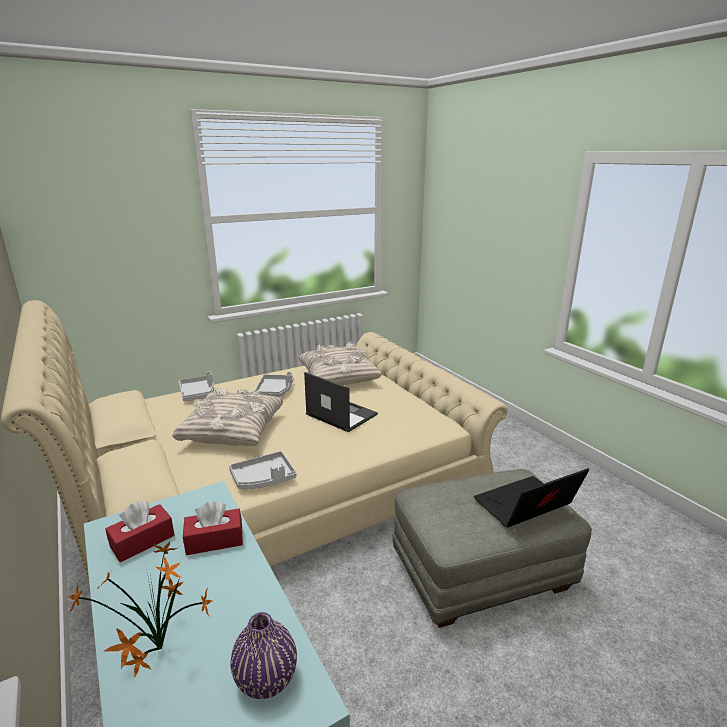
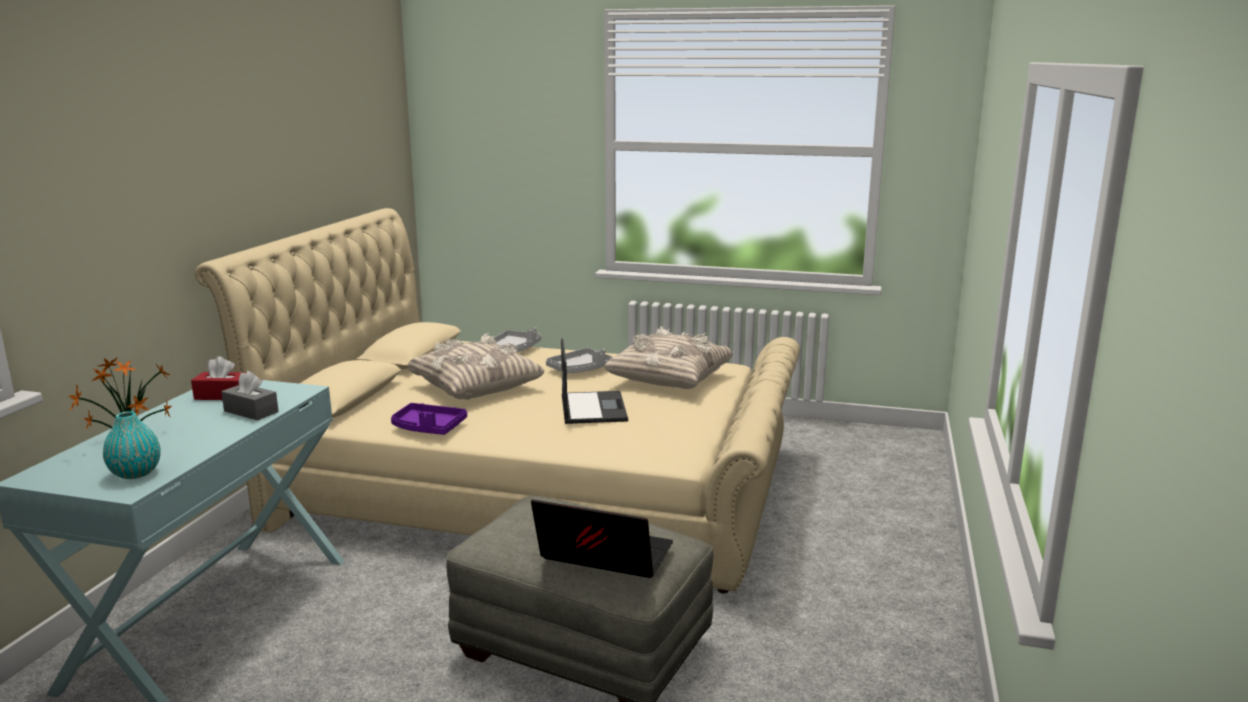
camera: 45 degrees right, 5 degrees down
red tissue box [183,501,243,555] -> grey tissue box [221,371,279,420]
grey tray [229,451,296,489] -> purple tray [391,403,467,435]
purple vase [231,612,297,699] -> turquoise vase [103,411,161,479]

